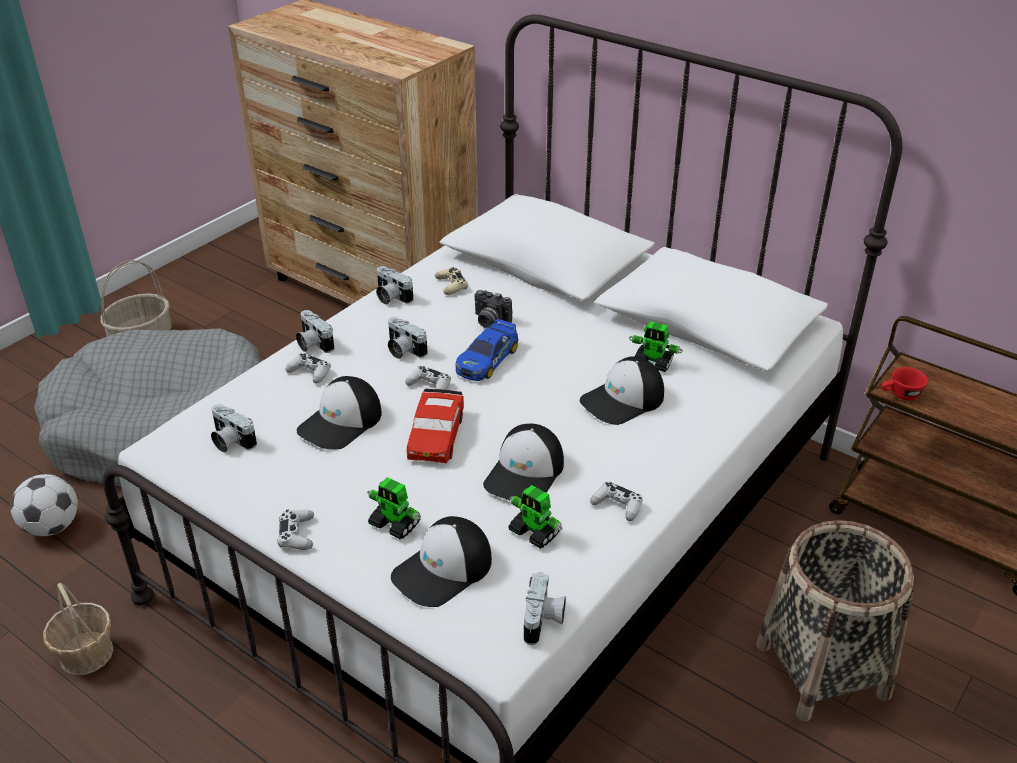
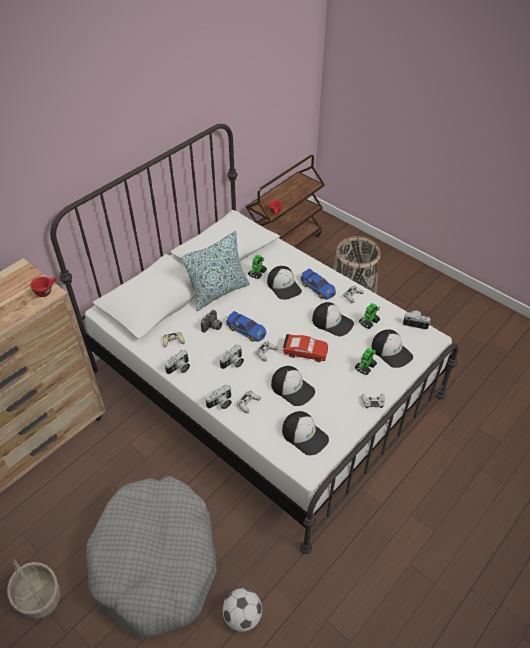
camera: 85 degrees left, 10 degrees up
basket [43,583,113,675] -> none
camera [211,404,257,452] -> cap [282,411,329,455]
none -> red cup [30,277,56,297]
none -> pillow [181,231,250,311]
none -> toy car [301,269,336,300]

